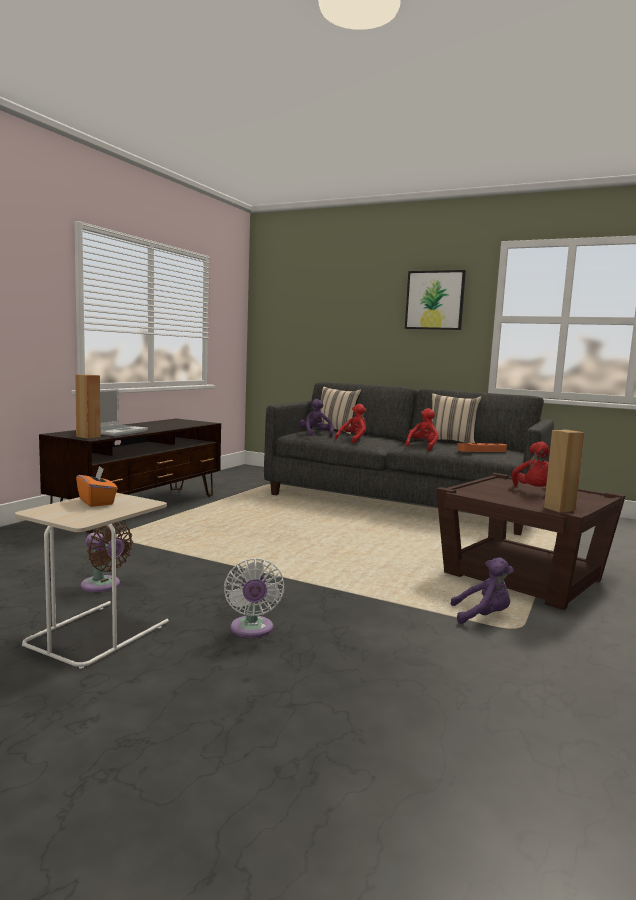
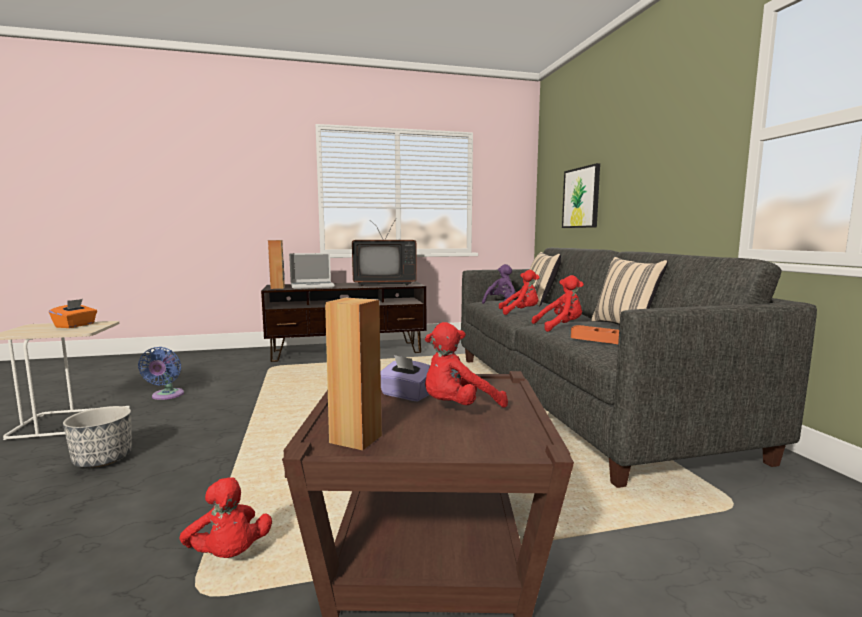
camera: 50 degrees right, 0 degrees up
brown fan [81,522,133,592] -> blue fan [138,347,184,400]
white fan [224,558,284,638] -> planter [63,406,132,467]
picture [405,270,466,330] -> picture moved to [562,163,600,228]
purple plush toy [450,558,514,624] -> red plush toy [180,477,272,558]
none -> television [352,219,417,286]
none -> purple tissue box [381,355,430,402]

